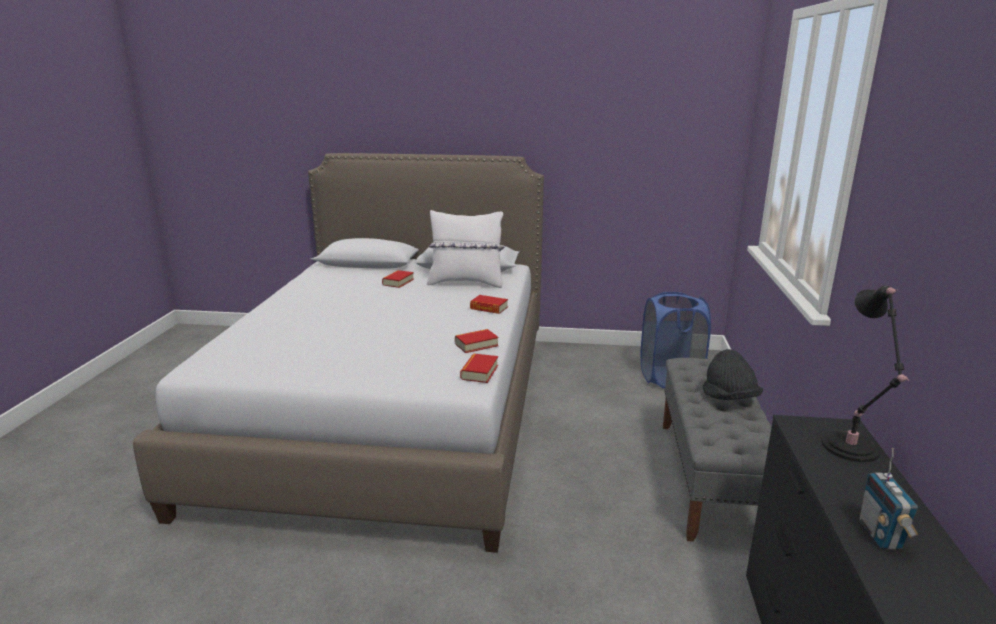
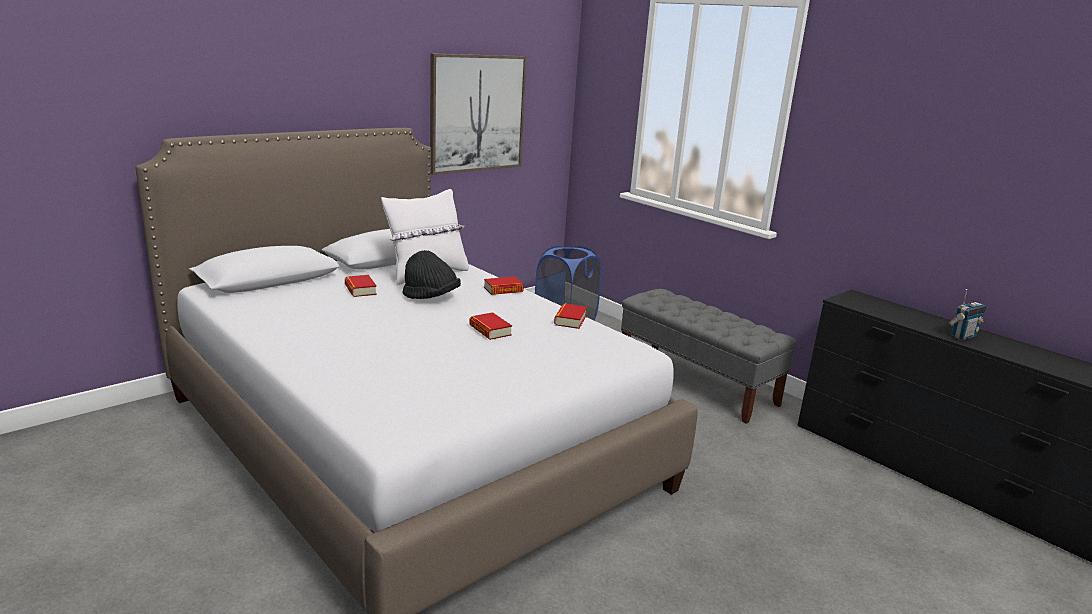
camera: 50 degrees left, 0 degrees up
book [460,353,498,383] -> book moved to [469,312,512,340]
black hat [703,349,763,400] -> black hat moved to [403,250,461,299]
black table lamp [821,285,910,462] -> none
radio [860,448,918,550] -> radio turned 75 degrees counterclockwise [949,289,987,340]
none -> picture [430,53,527,175]

